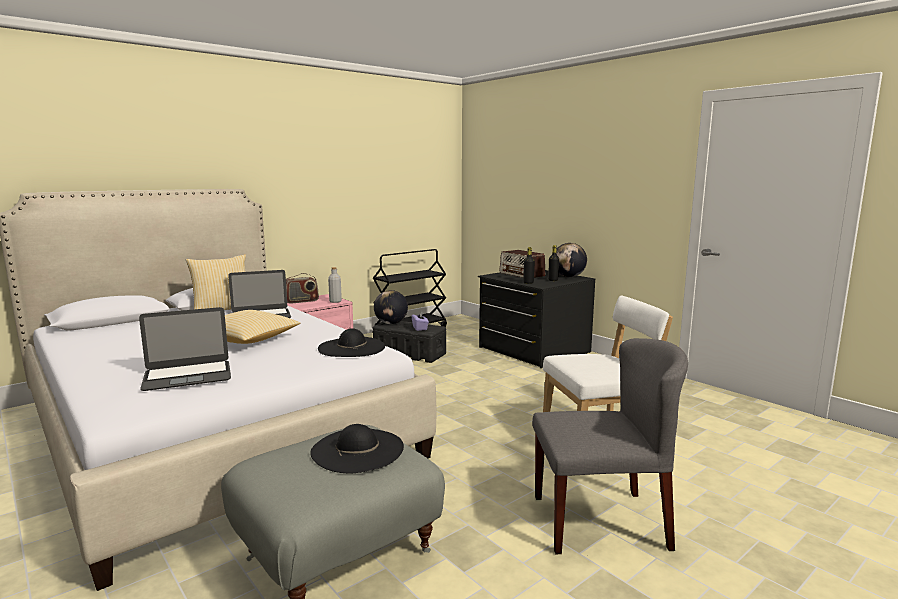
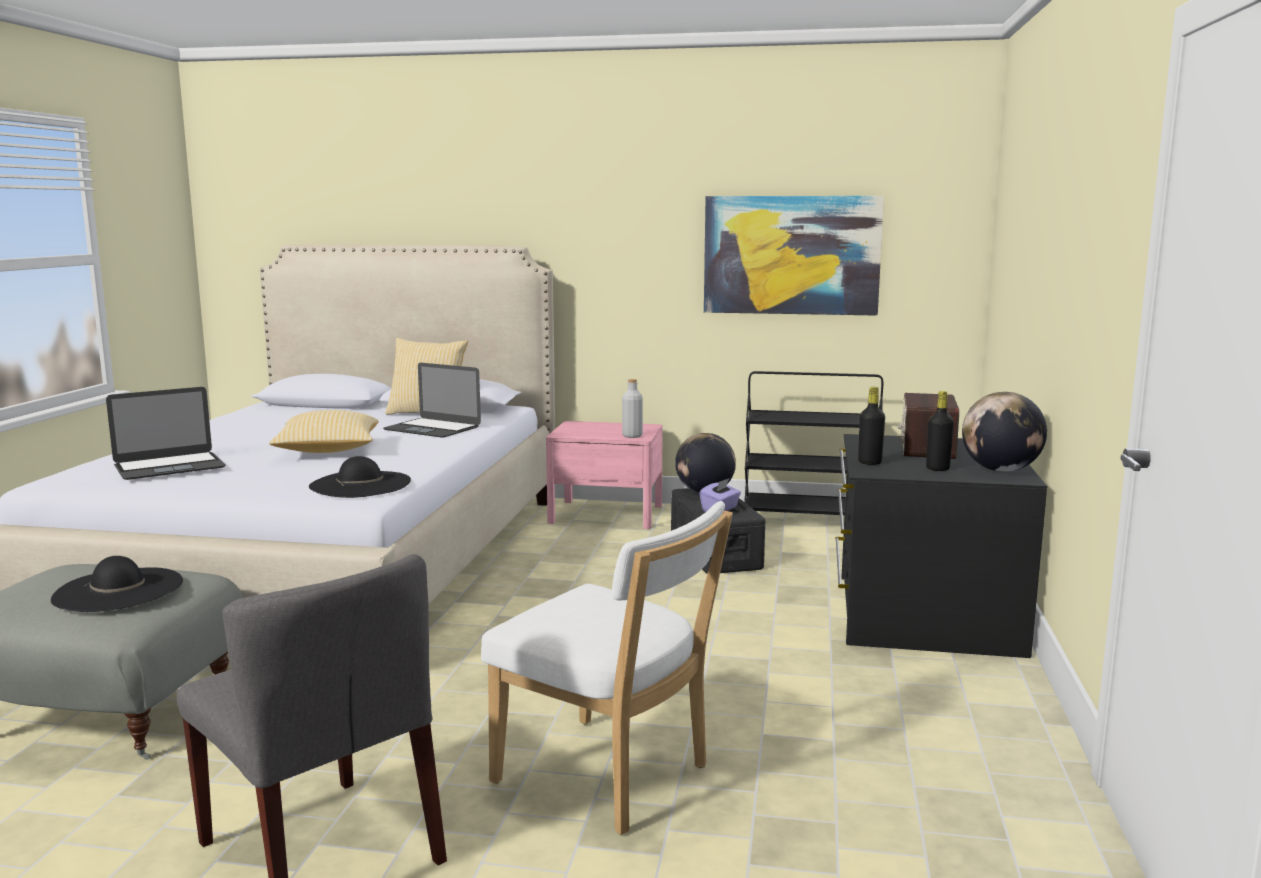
camera: 50 degrees right, 0 degrees up
laptop [139,307,231,391] -> laptop turned 60 degrees counterclockwise [106,387,226,480]
radio [286,273,319,304] -> none
none -> picture [704,196,884,316]

